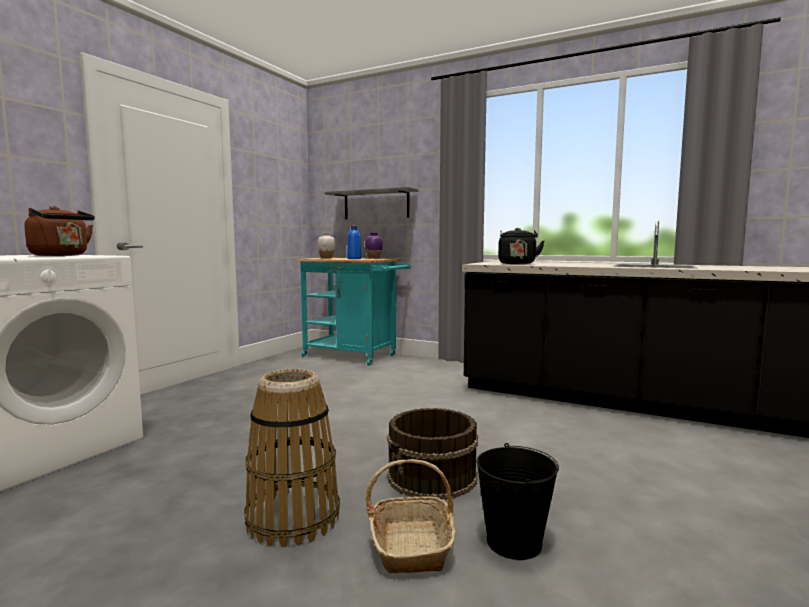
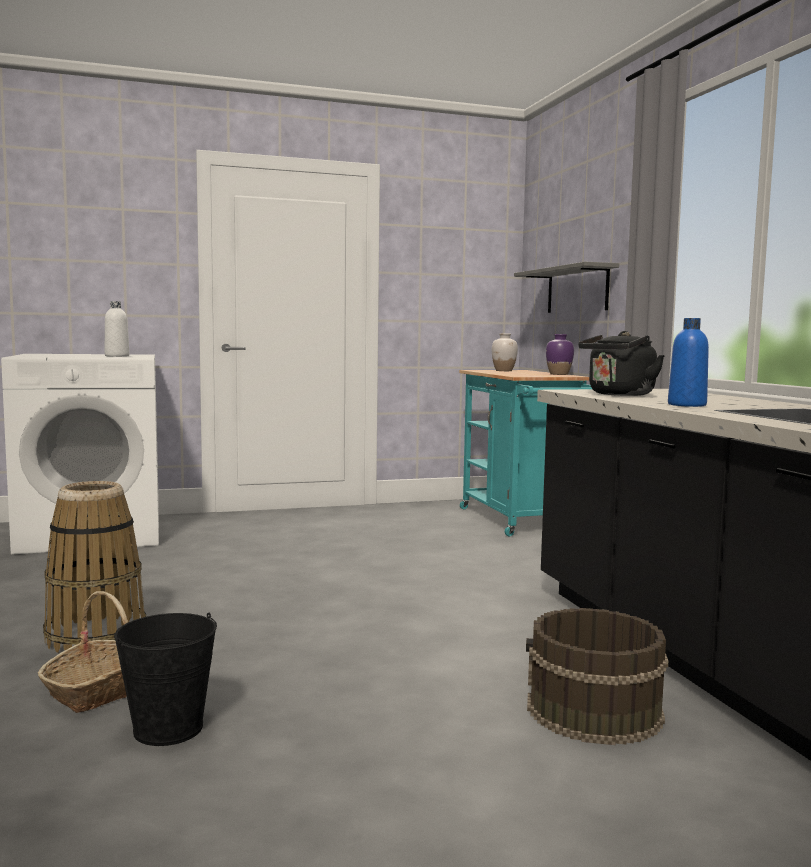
camera: 45 degrees right, 0 degrees up
brown kettle [24,206,95,256] -> white bottle [105,301,129,357]
blue bottle [347,226,361,259] -> blue bottle moved to [668,318,709,407]
brown bucket [387,408,478,500] -> brown bucket moved to [526,608,668,745]

